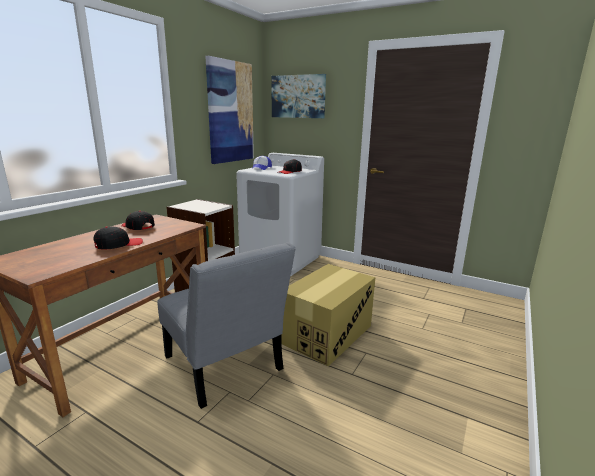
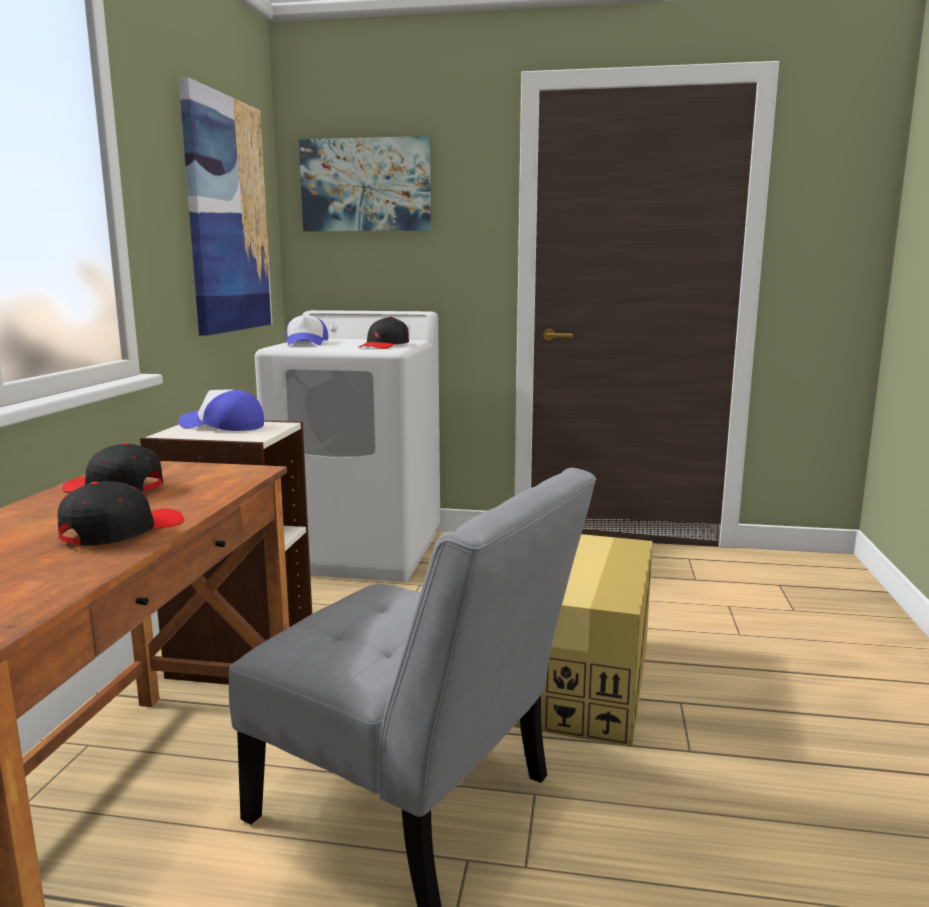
camera: 20 degrees left, 5 degrees down
none -> cap [179,390,264,431]

